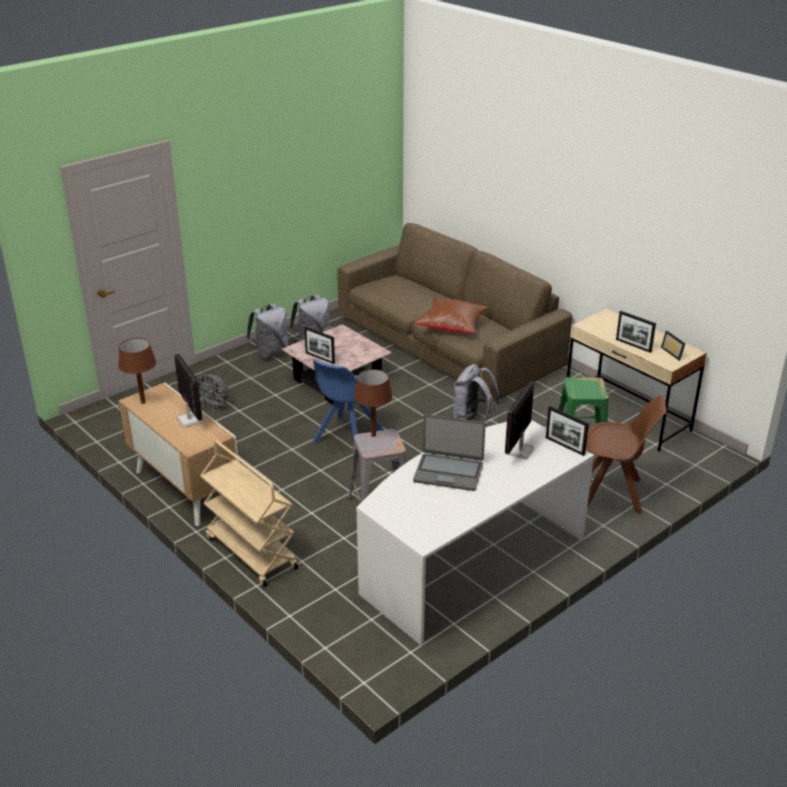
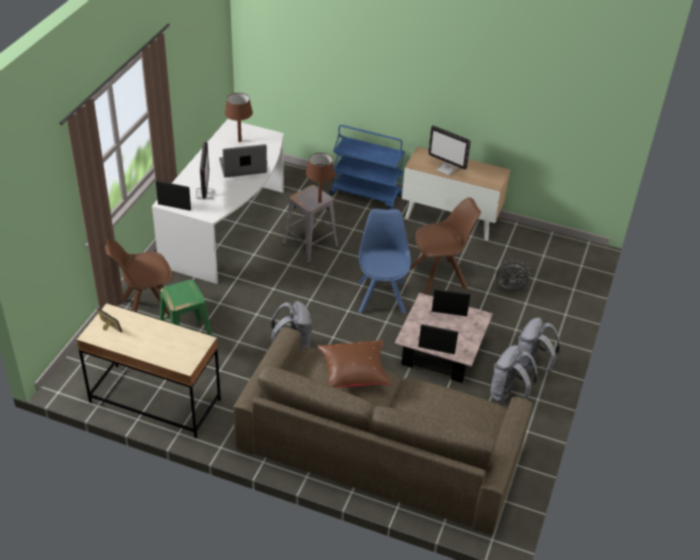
camera: 150 degrees right, 10 degrees up
brown table lamp [118,338,156,404] -> brown table lamp moved to [225,93,253,142]
beige cart [200,441,298,587] -> blue cart [330,125,405,209]
picture frame [616,311,656,353] -> picture frame moved to [418,324,458,354]
none -> brown chair [410,197,481,295]

